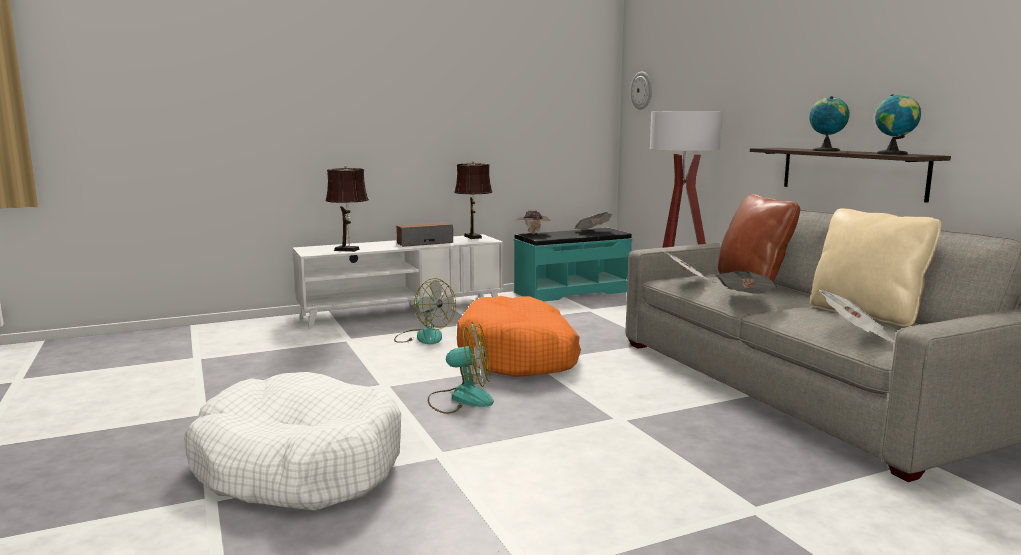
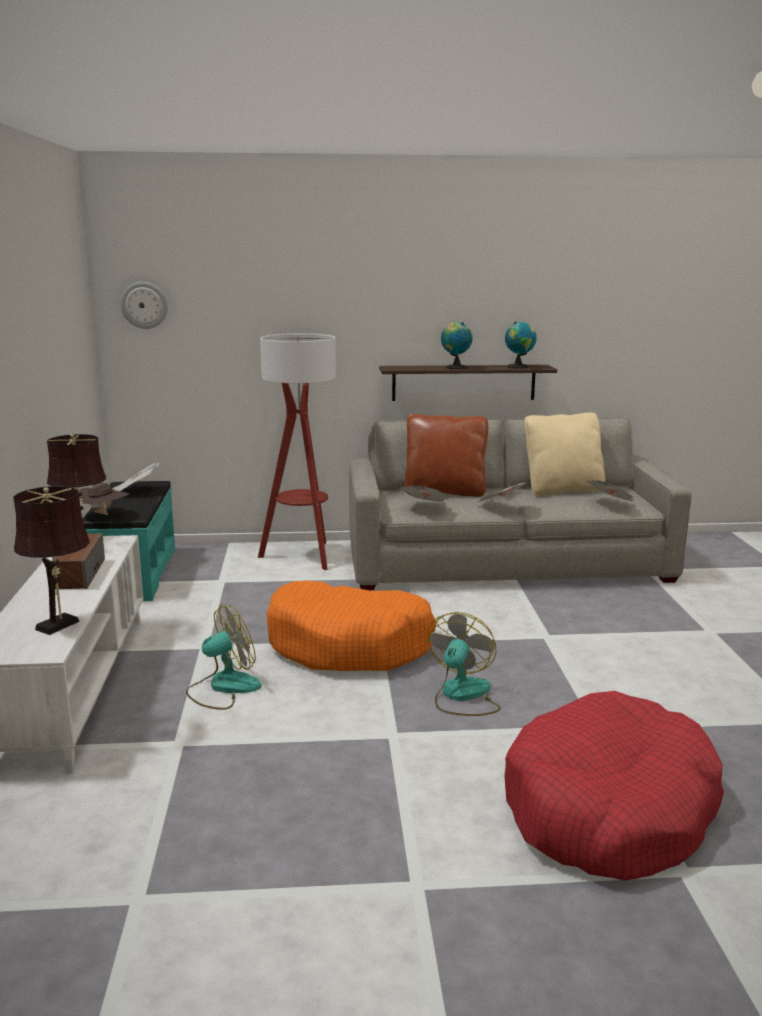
camera: 70 degrees left, 5 degrees up
white dog bed [184,372,401,510] -> red dog bed [504,691,724,881]

